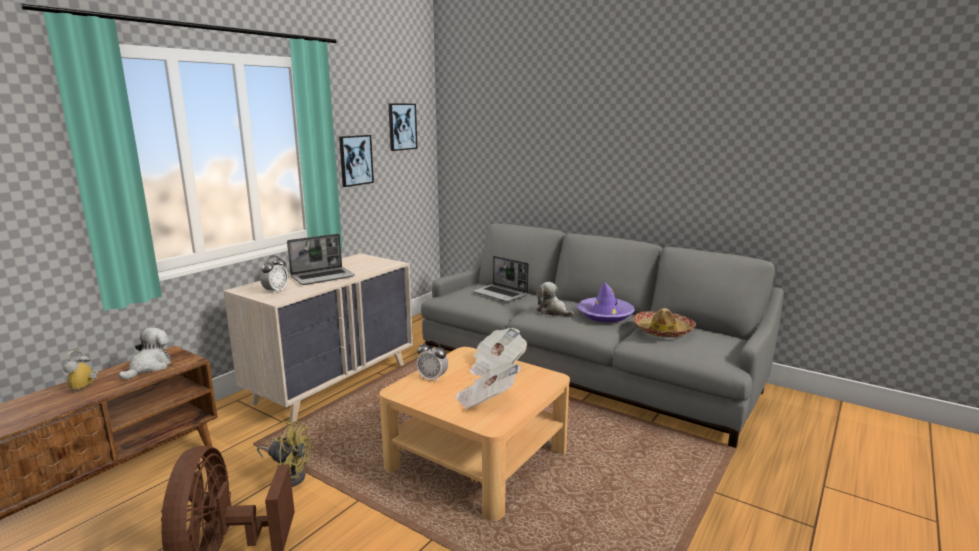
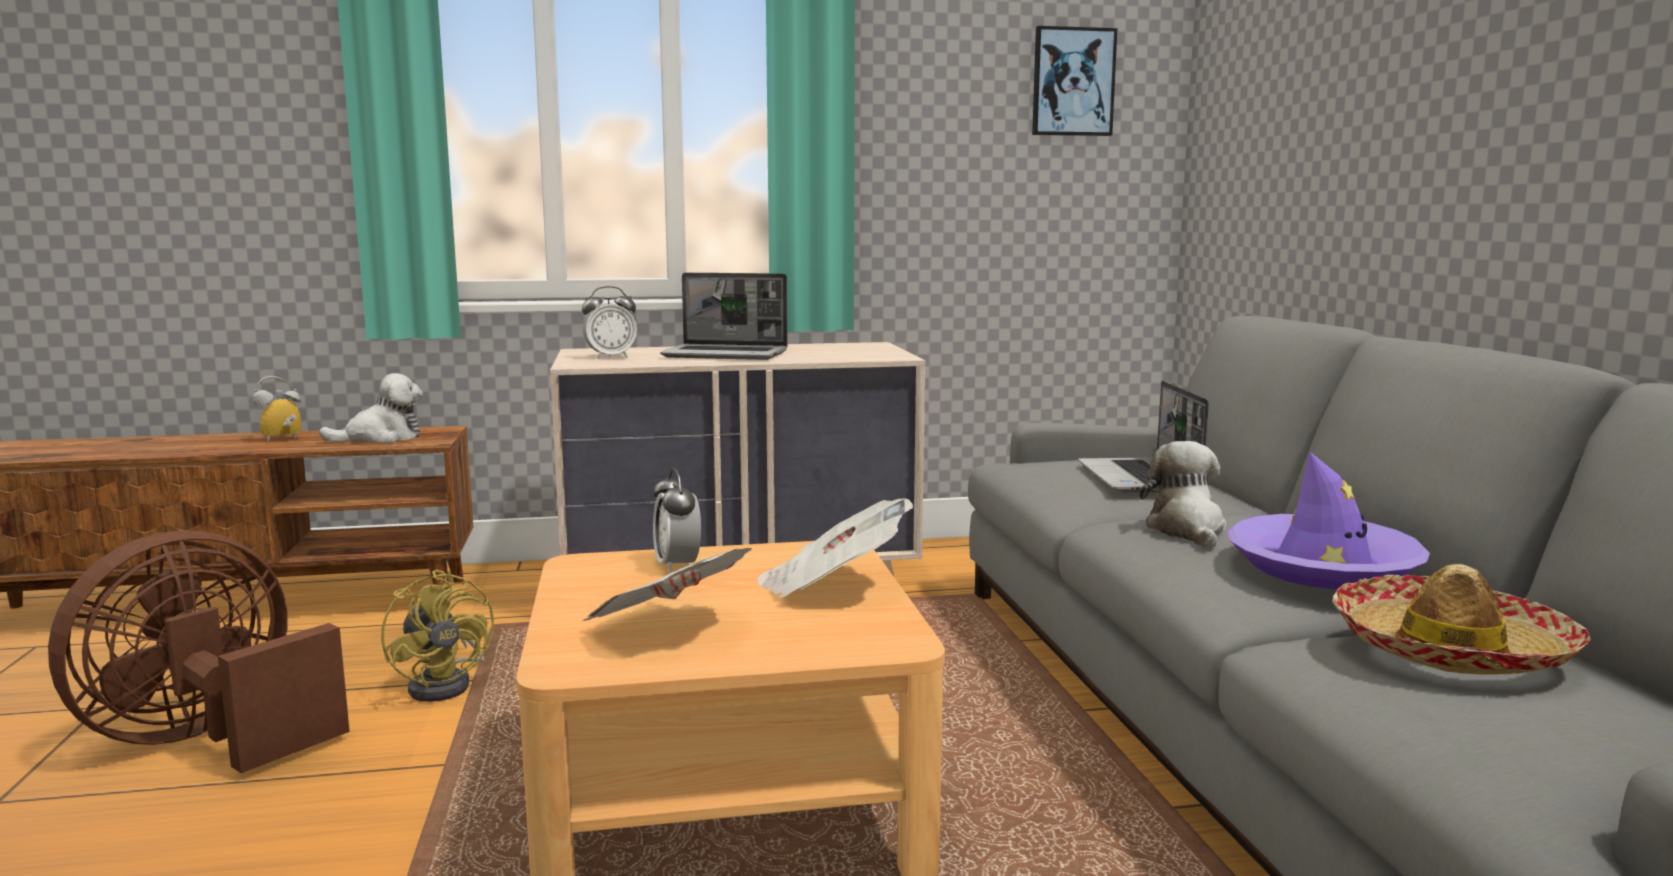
camera: 45 degrees right, 5 degrees down
picture [339,135,374,187] -> none

